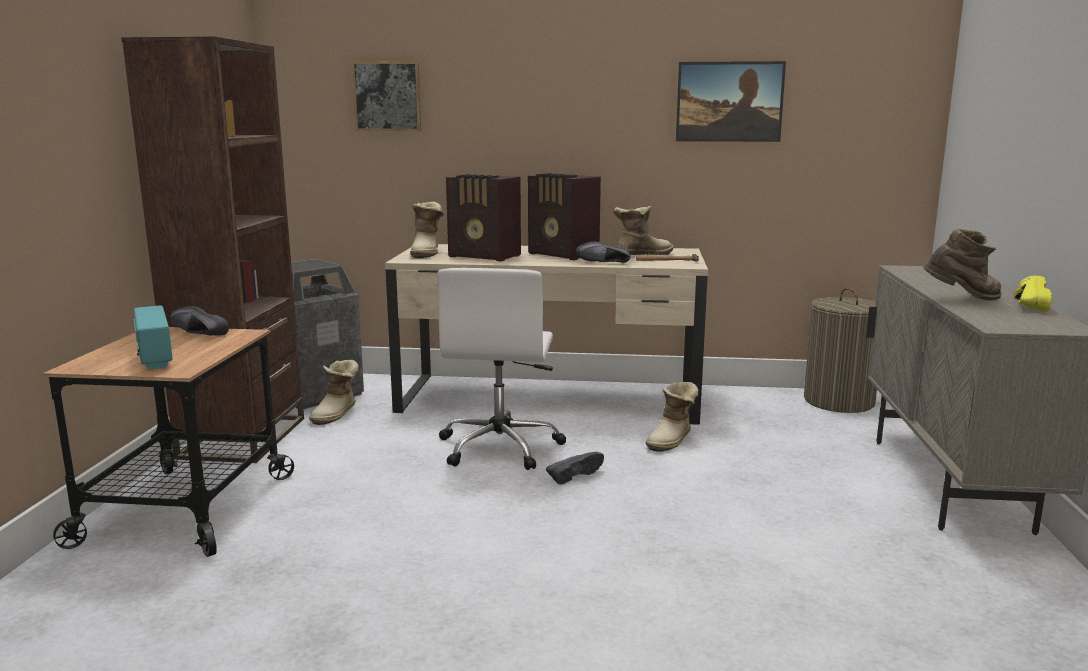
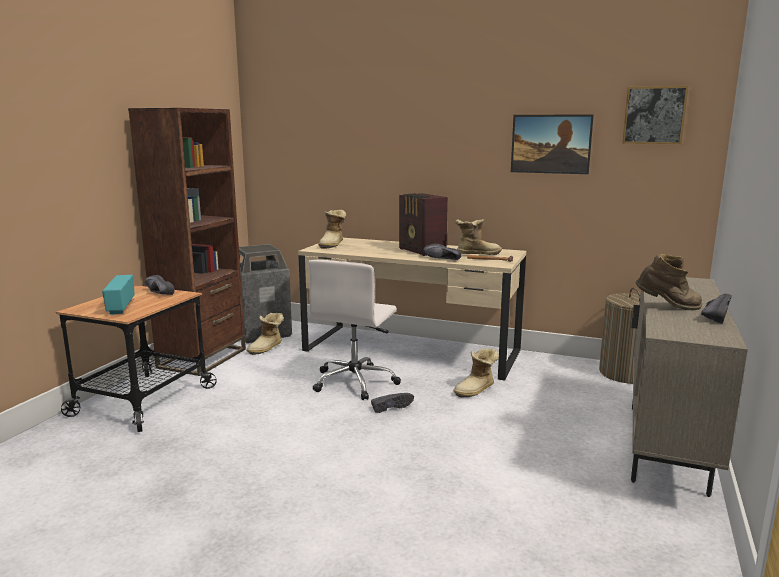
camera: 15 degrees right, 0 degrees up
picture [352,61,421,131] -> picture moved to [623,86,689,144]
radio [446,174,521,262] -> none
yellow shoe [1014,276,1052,312] -> black shoe [701,294,732,324]

